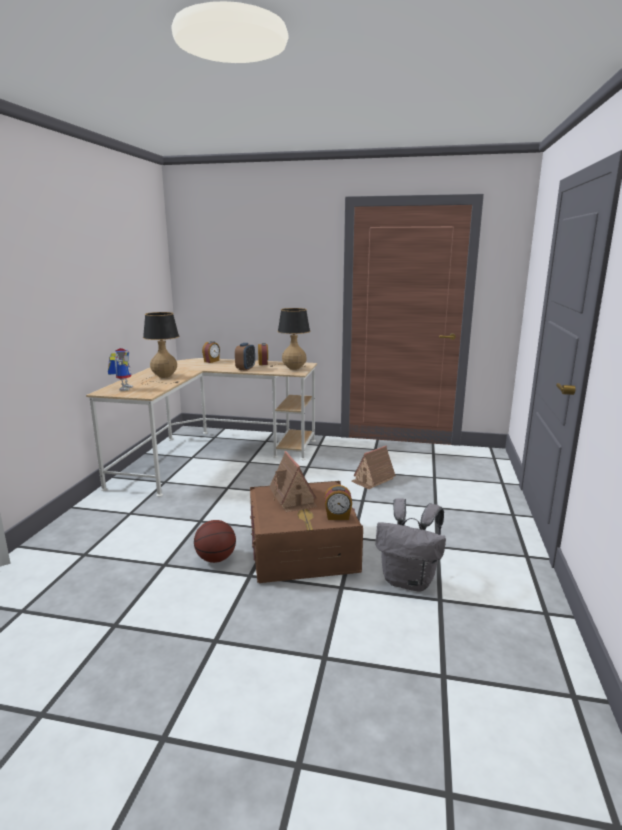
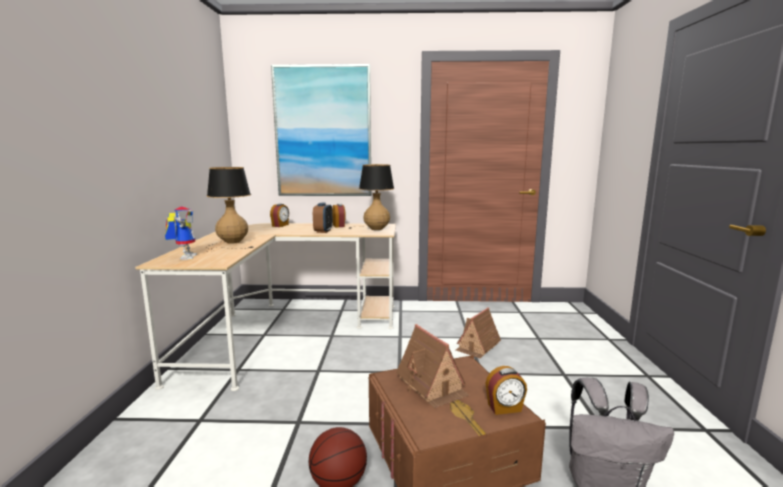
camera: 10 degrees left, 5 degrees down
none -> picture [271,64,372,196]

